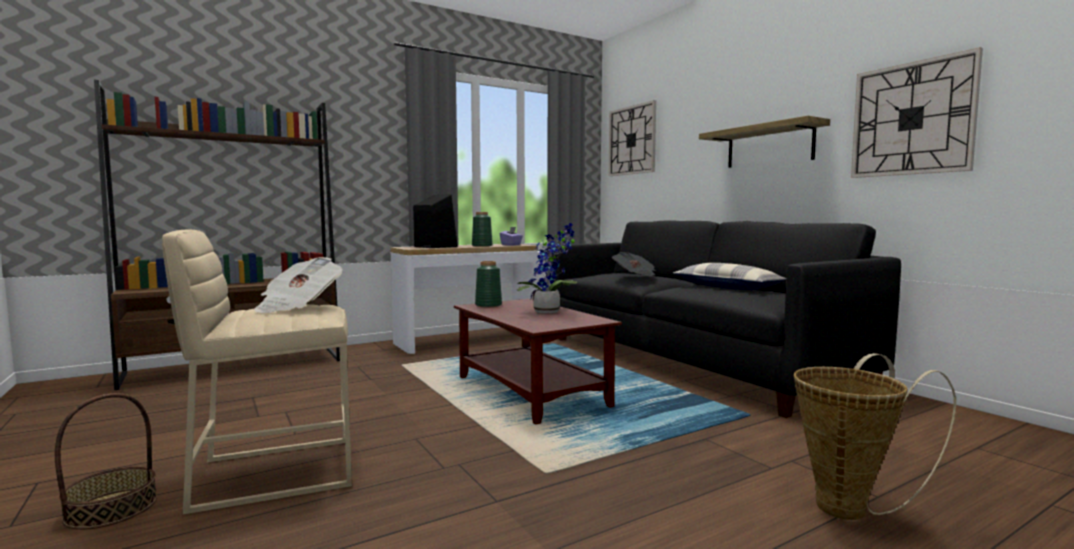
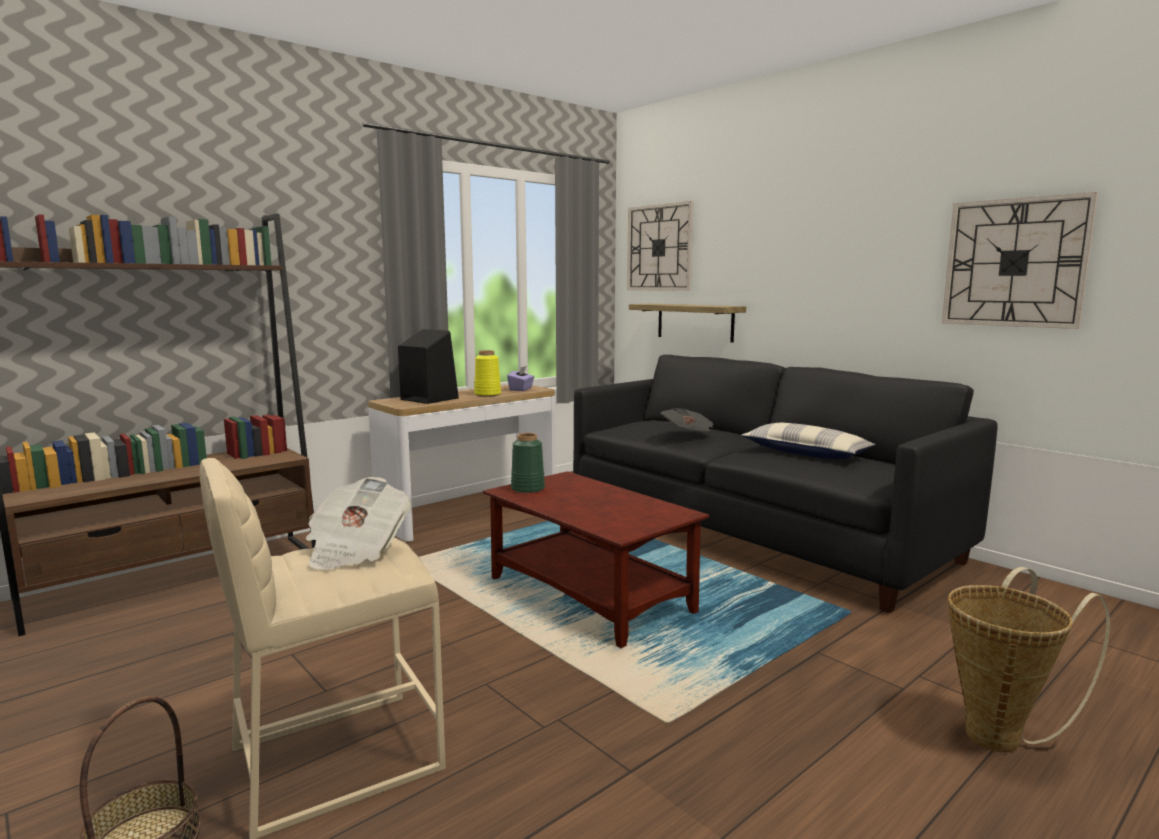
camera: 10 degrees left, 5 degrees up
green vase [472,212,493,247] -> yellow vase [474,350,501,397]
potted plant [517,223,578,313] -> none
shelf [699,116,830,168] -> shelf moved to [629,304,746,343]

